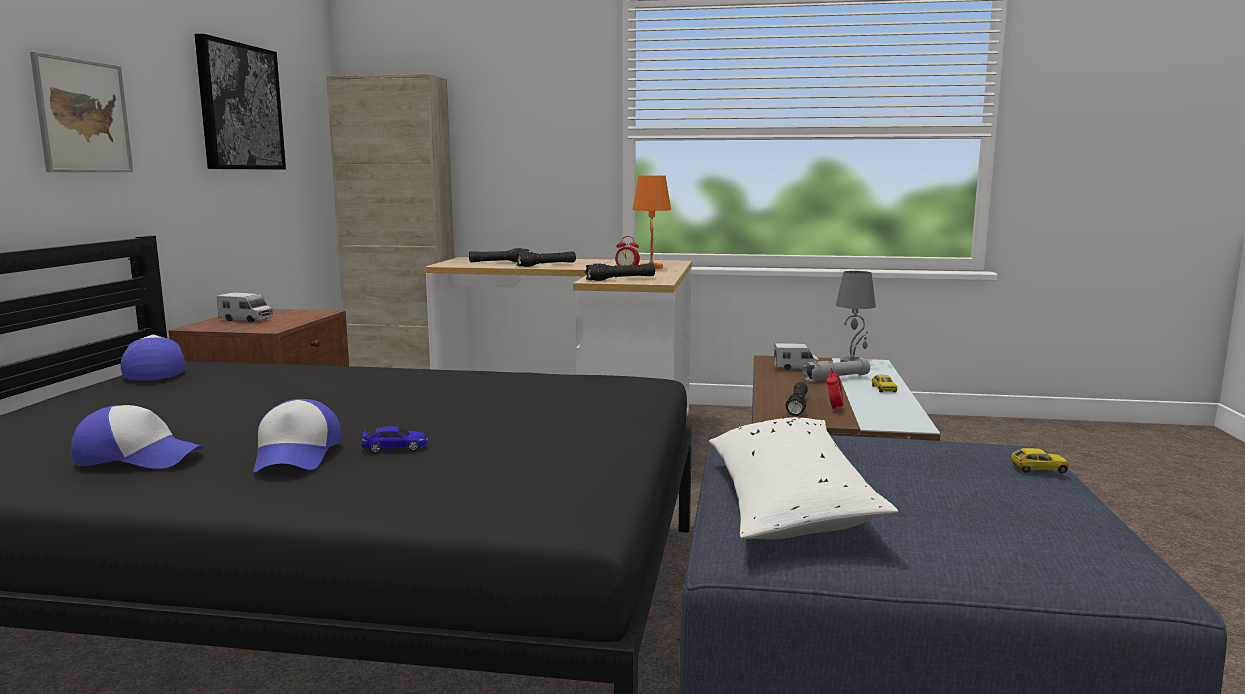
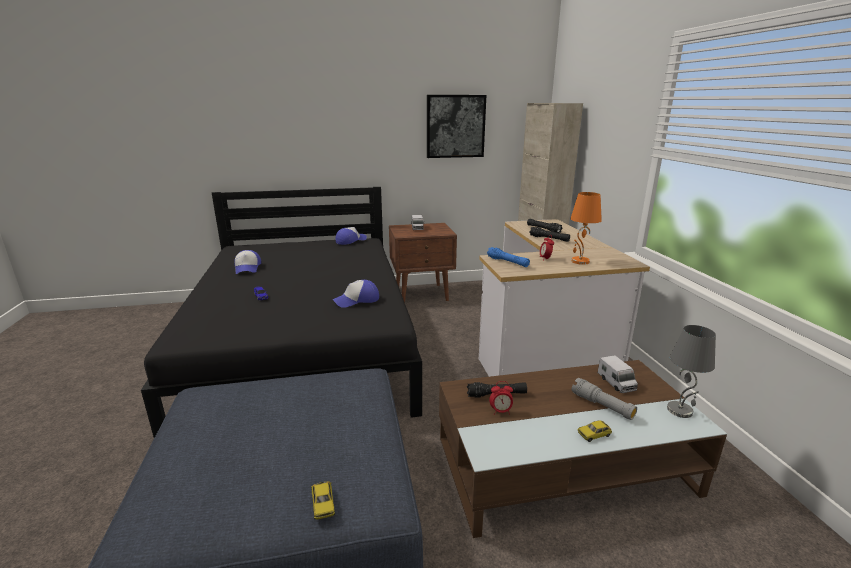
camera: 70 degrees right, 10 degrees up
picture [30,52,133,172] -> none
cap [254,399,341,472] -> cap moved to [333,280,379,308]
black flashlight [585,263,655,281] -> blue flashlight [487,247,530,267]
white pillow [709,417,898,540] -> none

